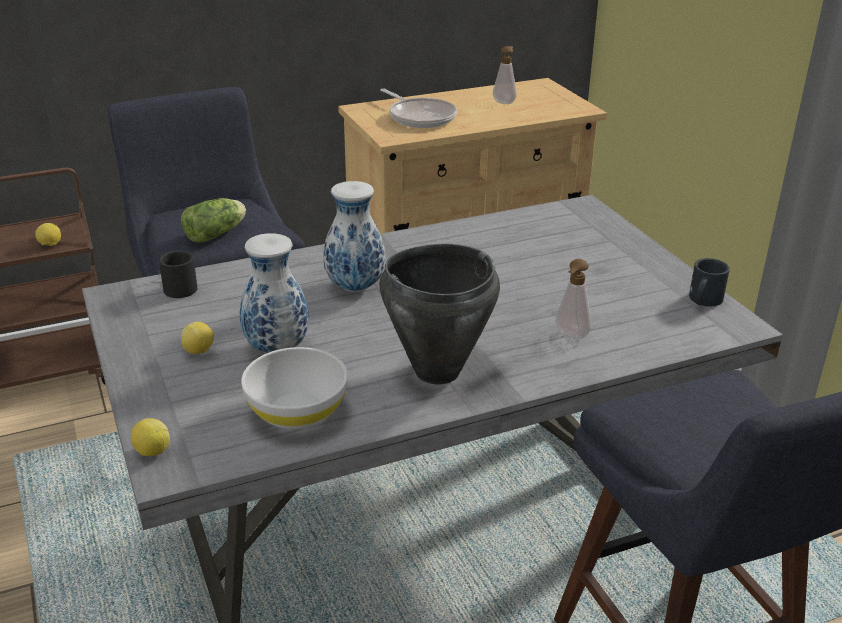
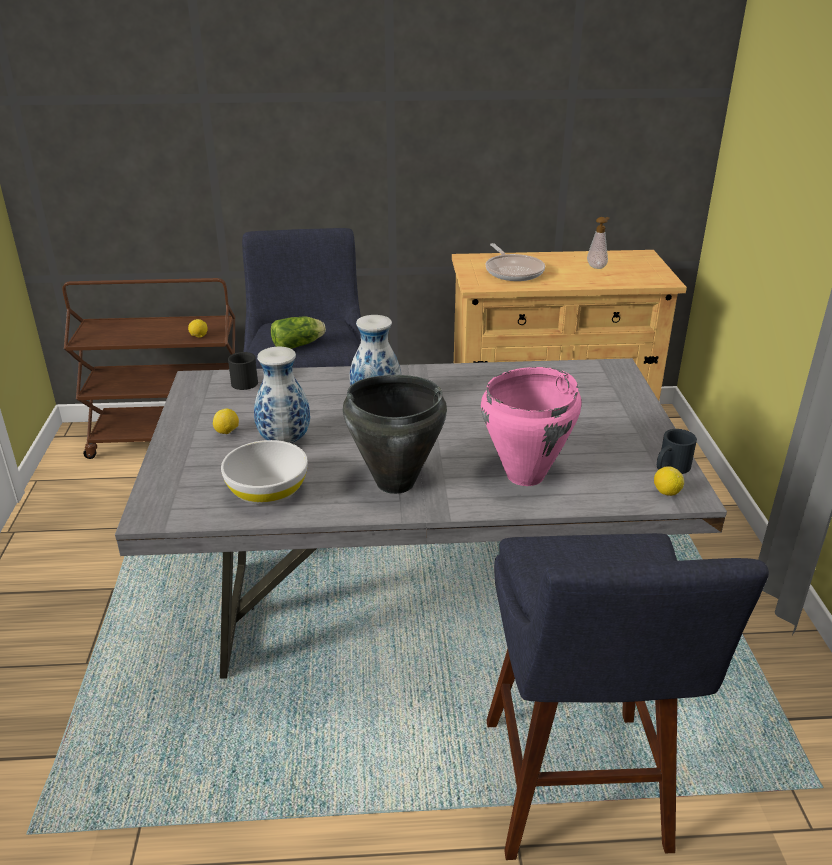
camera: 20 degrees right, 0 degrees up
lemon [131,418,170,456] -> lemon moved to [654,466,684,496]
soap dispenser [555,259,591,339] -> pink cooking pot [481,367,582,486]

